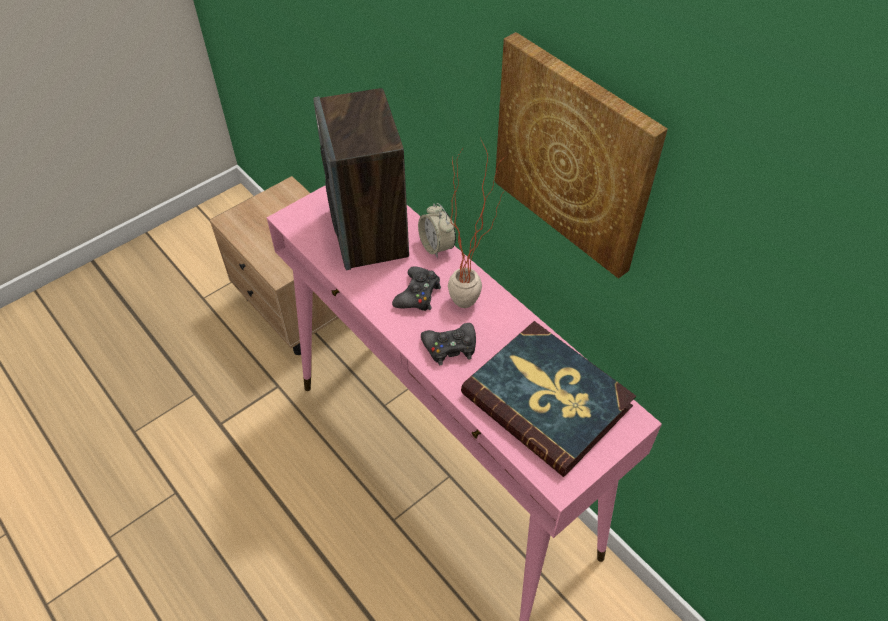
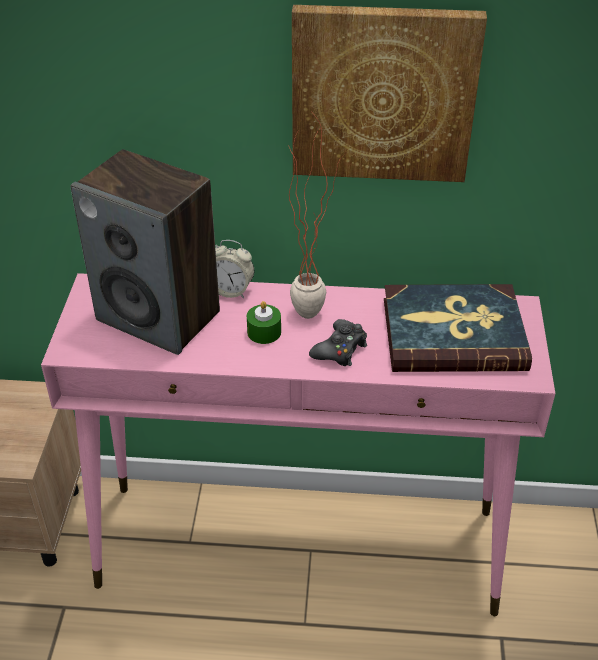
camera: 45 degrees left, 10 degrees down
black game controller [392,266,441,311] -> green candle [247,301,281,344]

